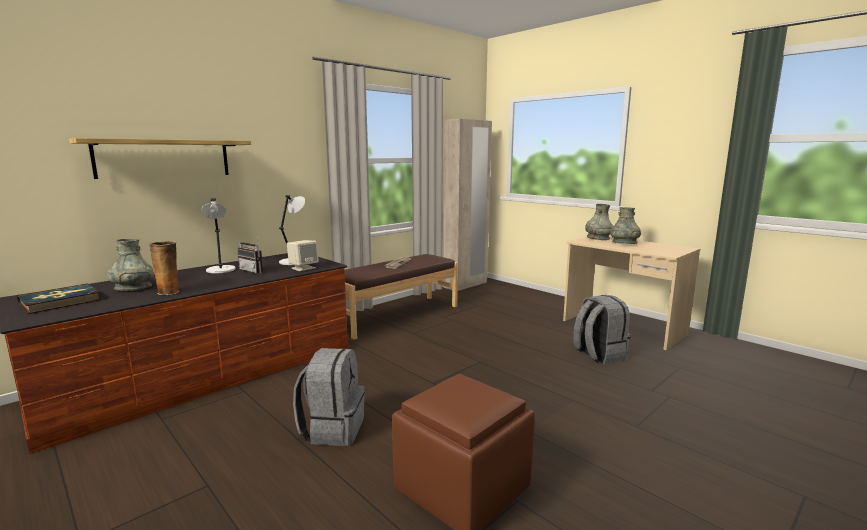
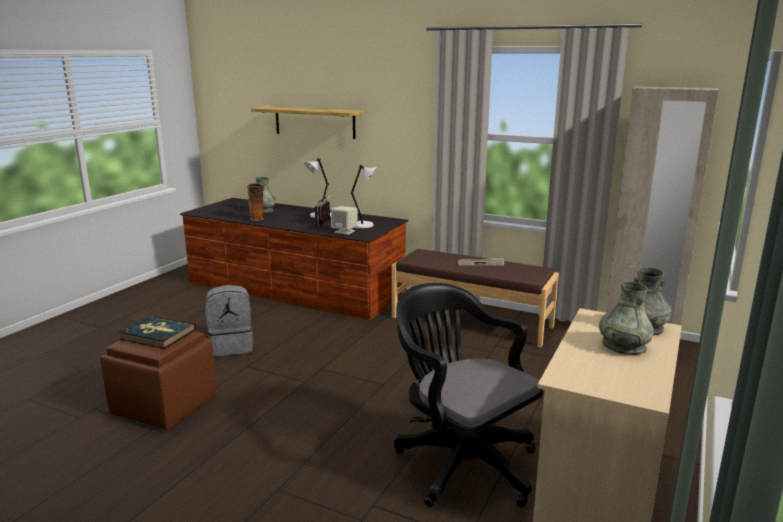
camera: 70 degrees right, 5 degrees up
book [17,283,102,314] -> book moved to [119,315,196,349]
grey backpack [573,295,631,364] -> black office chair [394,283,543,507]

